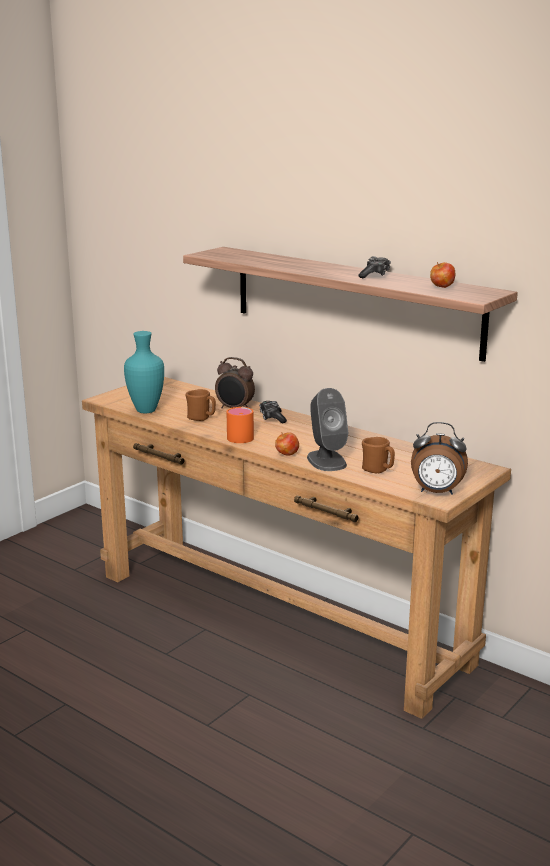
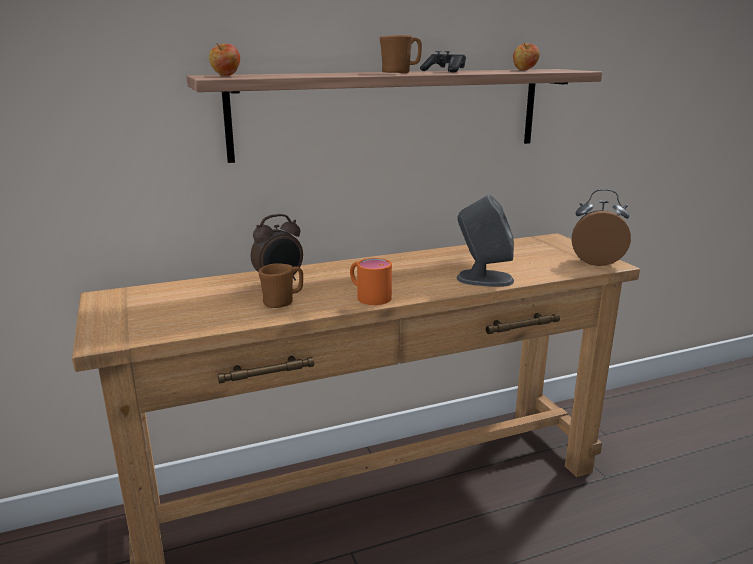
camera: 60 degrees left, 0 degrees up
turquoise vase [124,331,164,413] -> none
game controller [259,401,287,423] -> none
apple [275,432,299,456] -> apple moved to [209,43,240,76]
brown mug [362,437,395,473] -> brown mug moved to [380,35,422,73]
alarm clock [411,422,468,495] -> alarm clock turned 120 degrees counterclockwise [572,189,631,266]

